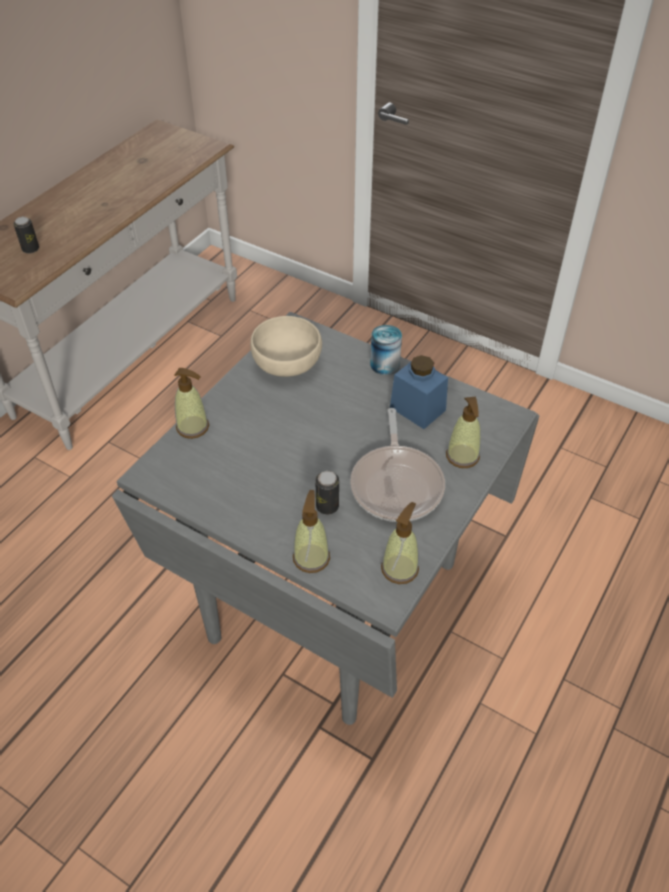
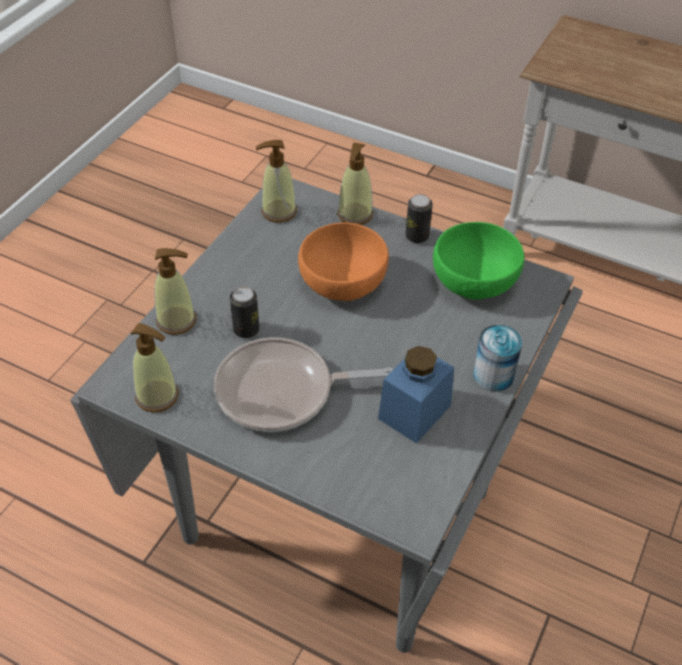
camera: 85 degrees right, 0 degrees up
can [13,216,39,254] -> can moved to [405,194,433,243]
beige bowl [250,316,322,377] -> green bowl [433,222,524,300]
soap dispenser [446,397,481,468] -> soap dispenser moved to [256,140,297,222]
none -> orange bowl [298,222,389,301]

